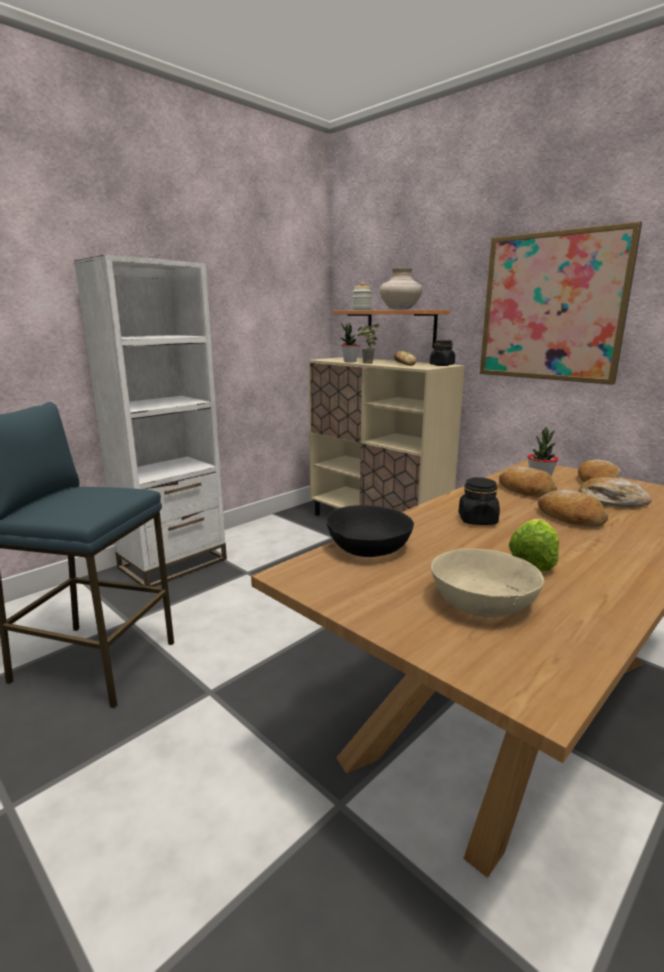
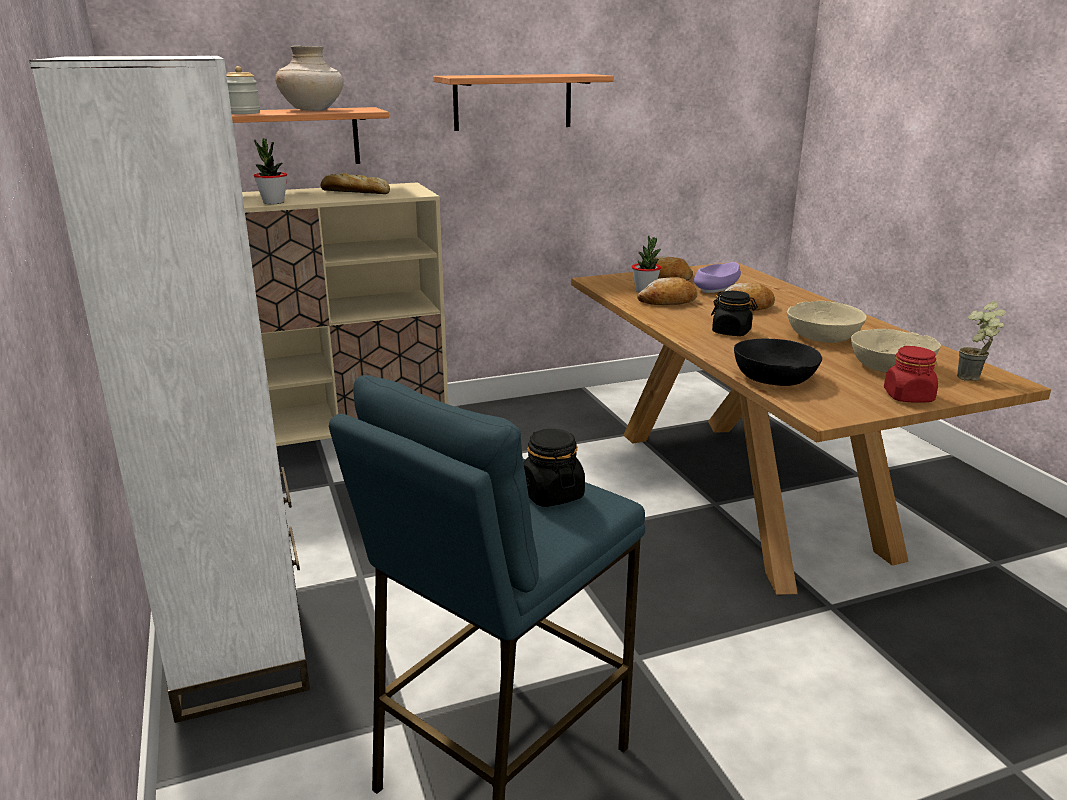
camera: 65 degrees left, 5 degrees up
potted plant [357,323,379,364] -> potted plant moved to [957,301,1006,381]
black jar [430,340,455,366] -> black jar moved to [523,429,585,507]
picture [480,221,642,385] -> shelf [433,74,614,131]
lettuce [509,519,559,571] -> beige bowl [787,301,867,343]
bread [579,477,652,507] -> purple bowl [694,262,741,293]
none -> red jar [884,346,938,403]

